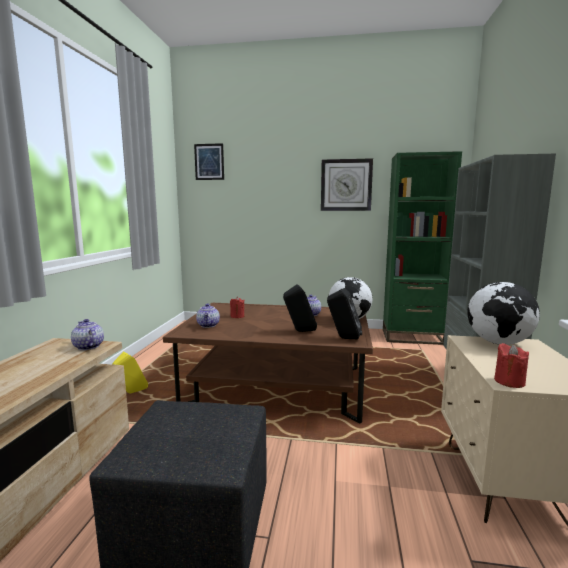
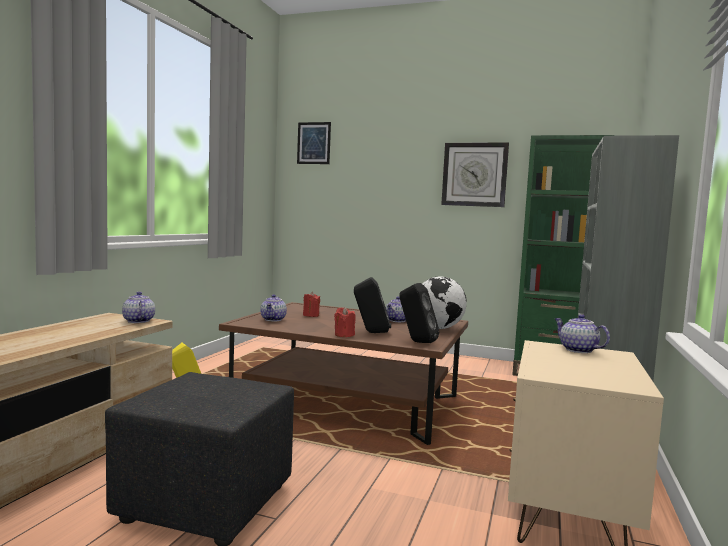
camera: 10 degrees right, 5 degrees down
globe [467,282,540,345] -> teapot [555,314,610,353]
red candle [494,343,529,388] -> red candle moved to [334,307,355,337]

